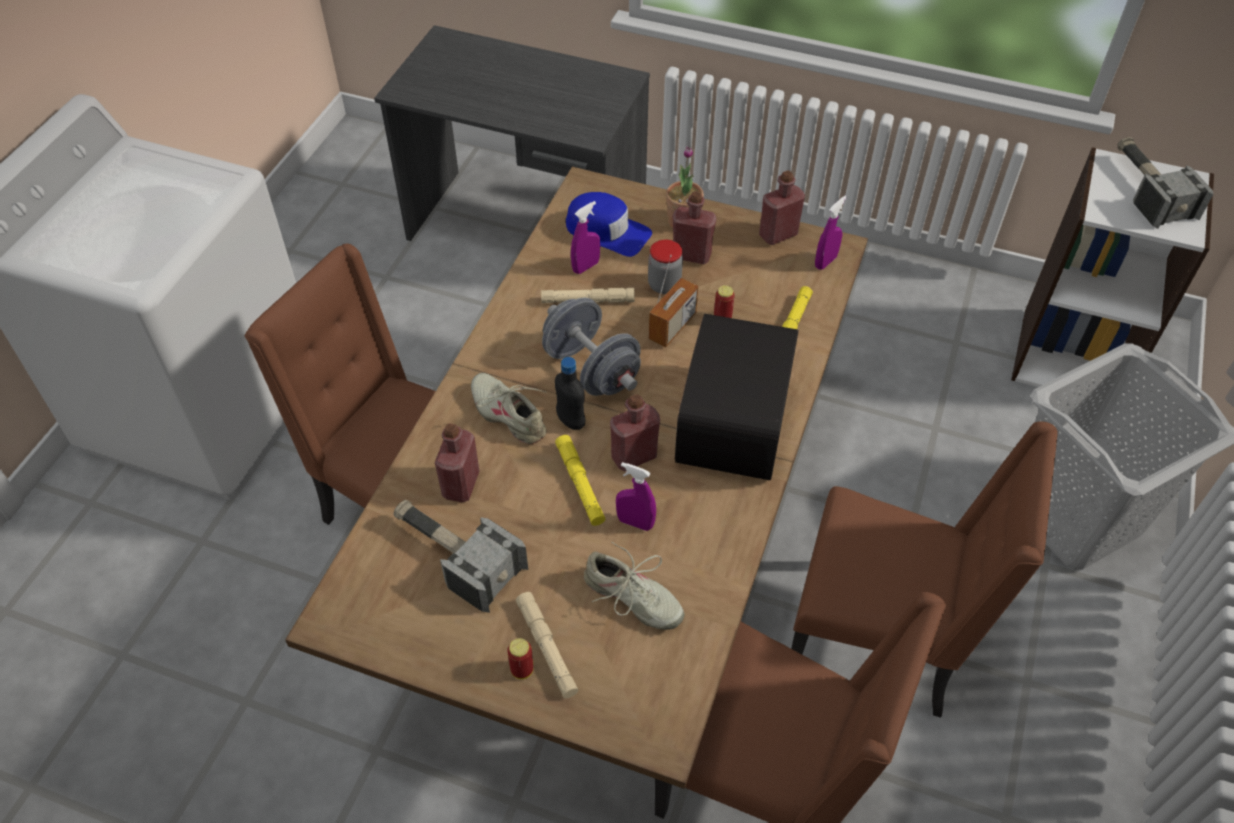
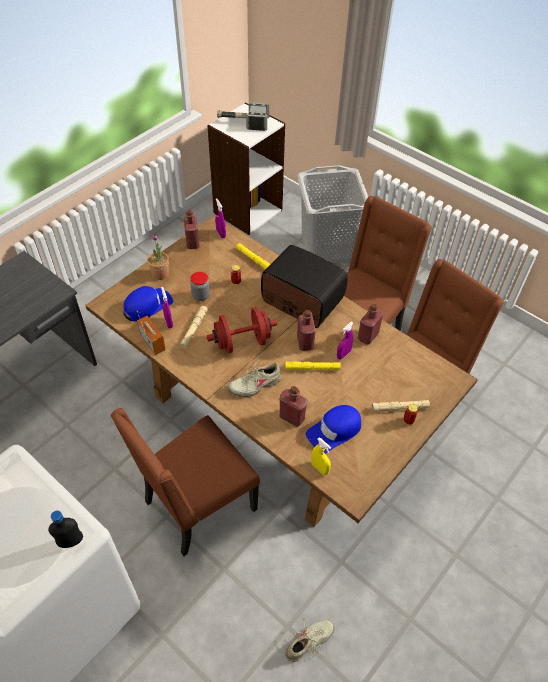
camera: 70 degrees left, 0 degrees up
hammer [394,500,528,613] -> blue cap [306,405,361,454]
grey dumbbell [542,298,641,396] -> red dumbbell [207,307,277,353]
black bottle [555,357,586,430] -> black bottle moved to [48,510,83,548]
beige shoe [584,542,684,630] -> beige shoe moved to [285,619,334,663]
radio [648,255,698,347] -> radio moved to [137,311,166,355]
red bottle [673,191,717,264] -> red bottle moved to [358,303,383,345]
none -> yellow spray bottle [311,437,331,475]

